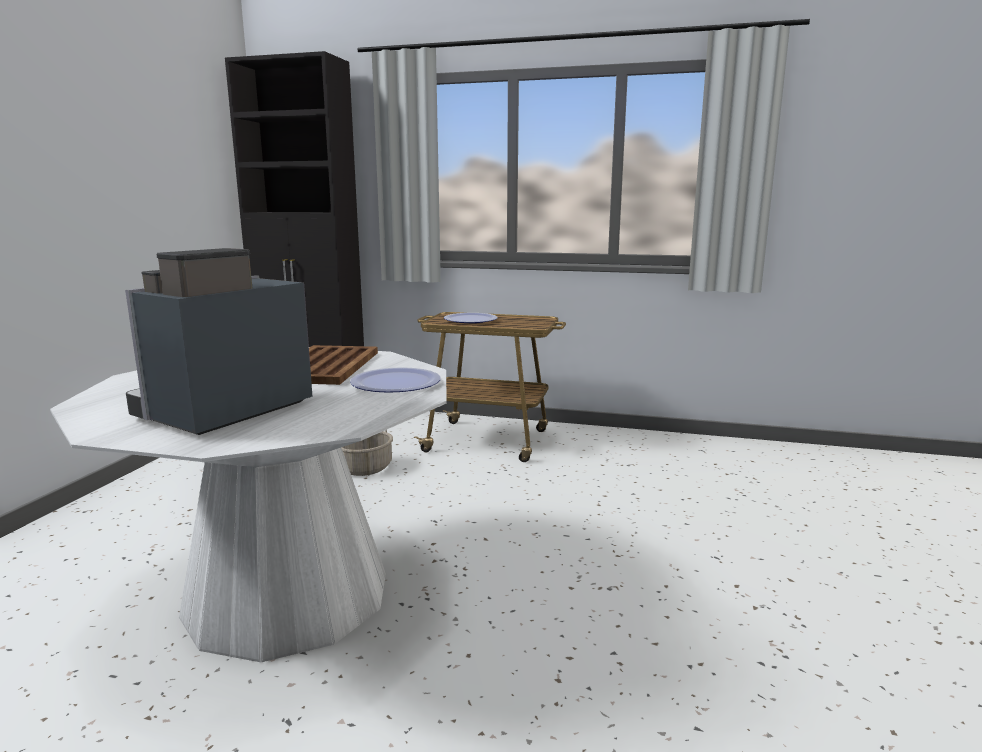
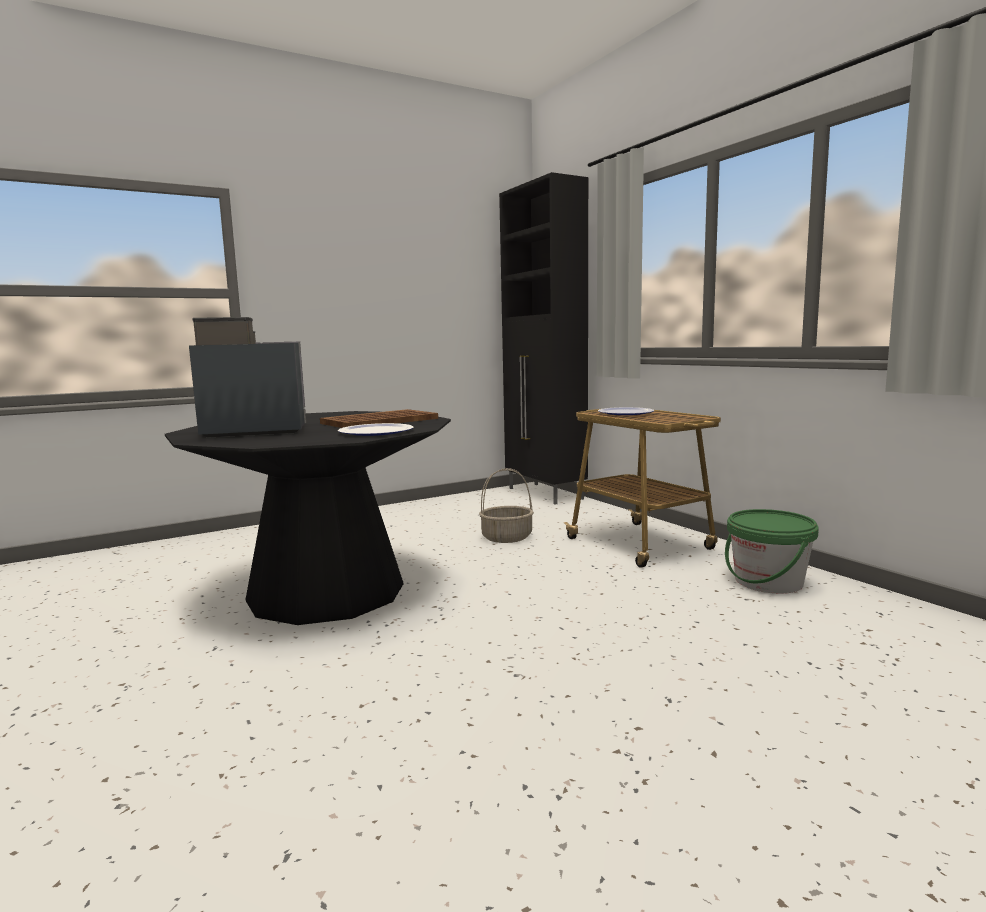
camera: 45 degrees right, 5 degrees down
white dining table [50,351,447,662] -> black dining table [165,411,451,625]
none -> green bucket [725,509,819,594]

